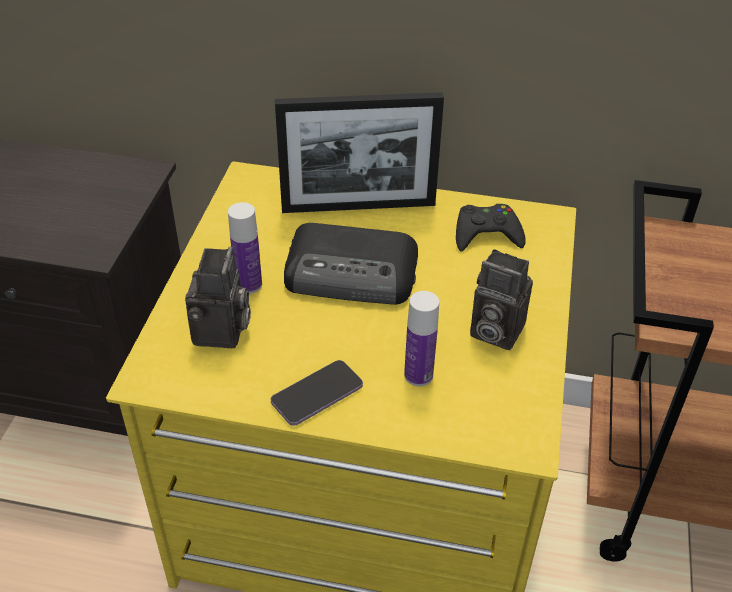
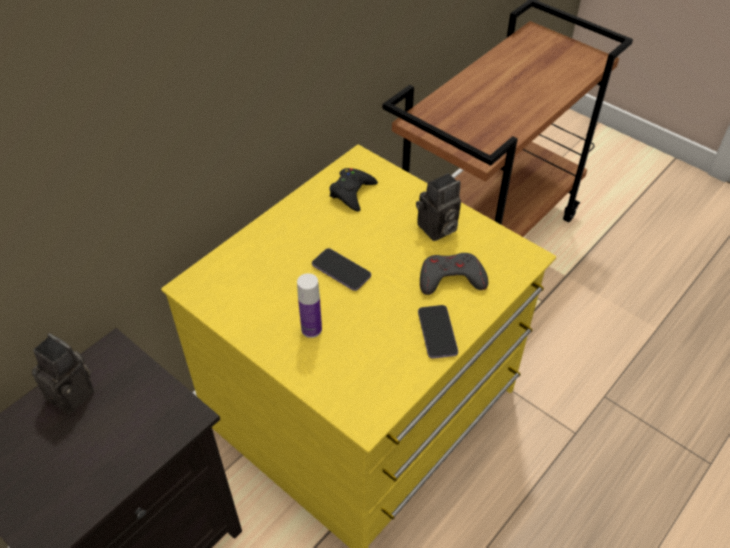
camera: 60 degrees left, 5 degrees up
camera [185,246,251,348] -> camera moved to [32,333,94,414]
picture frame [275,92,444,213] -> none
radio [284,223,418,305] -> phone [312,248,371,291]
bottle [404,291,439,386] -> grey game controller [420,253,488,295]

